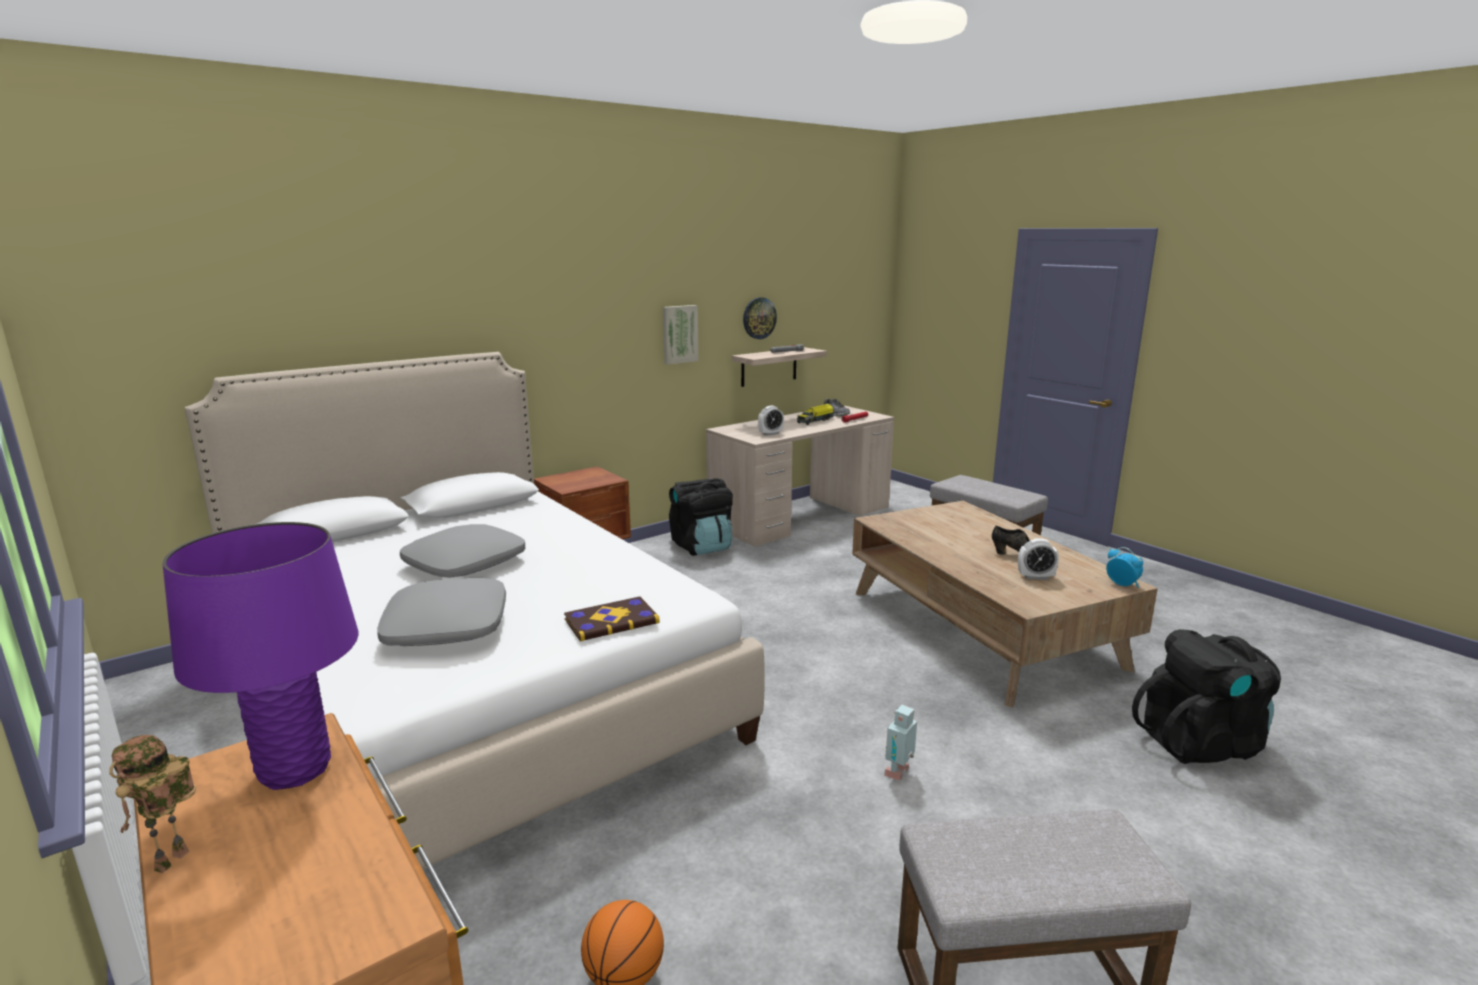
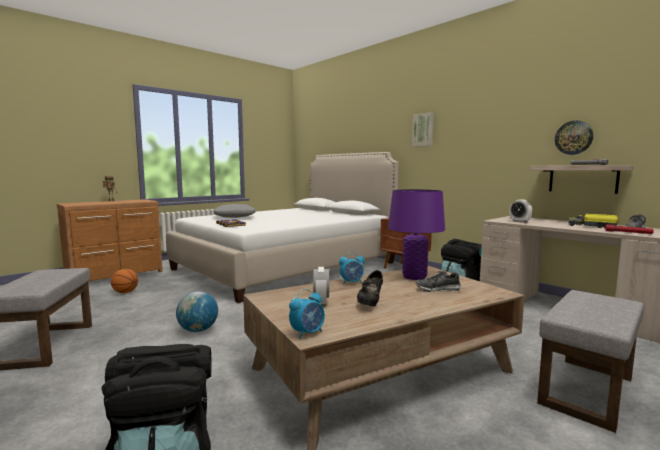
camera: 85 degrees right, 10 degrees down
purple table lamp [162,522,358,790] -> purple table lamp moved to [388,189,445,280]
grey pillow [400,524,525,578] -> none
picture [663,305,698,365] -> picture moved to [412,112,434,147]
toy robot [884,705,917,781] -> globe [176,291,218,332]
none -> alarm clock [339,252,364,285]
none -> shoe [416,271,461,292]

